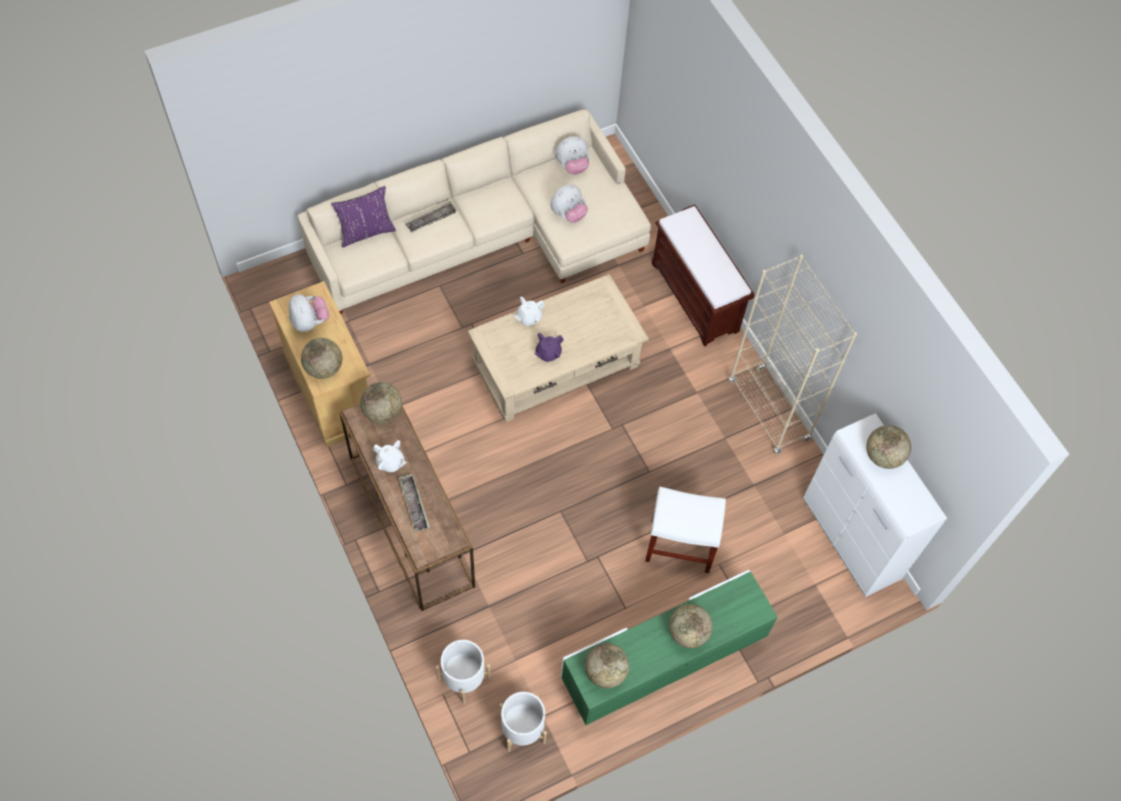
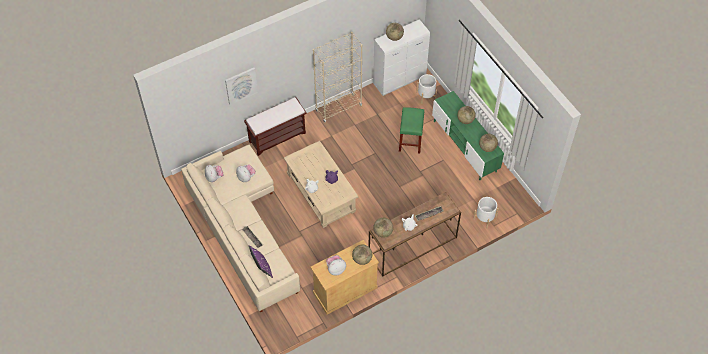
camera: 90 degrees left, 5 degrees down
white planter [500,692,547,752] -> white planter moved to [416,74,437,104]
white stool [645,487,726,573] -> green stool [399,107,424,153]
none -> picture [225,68,258,105]

